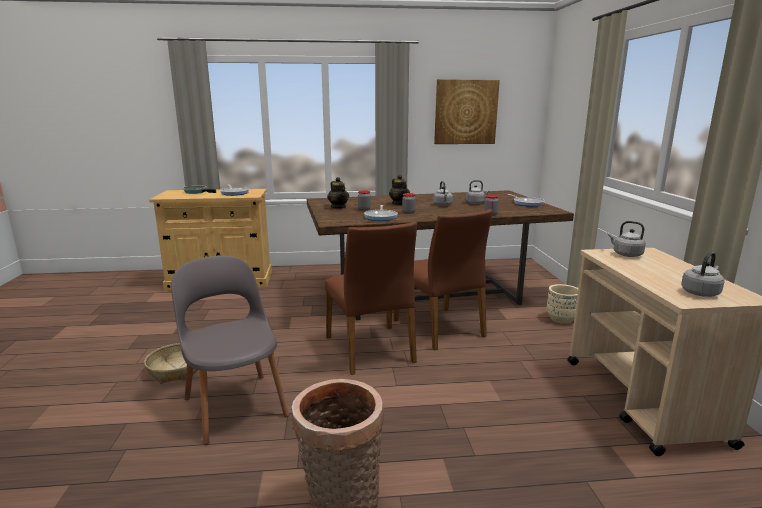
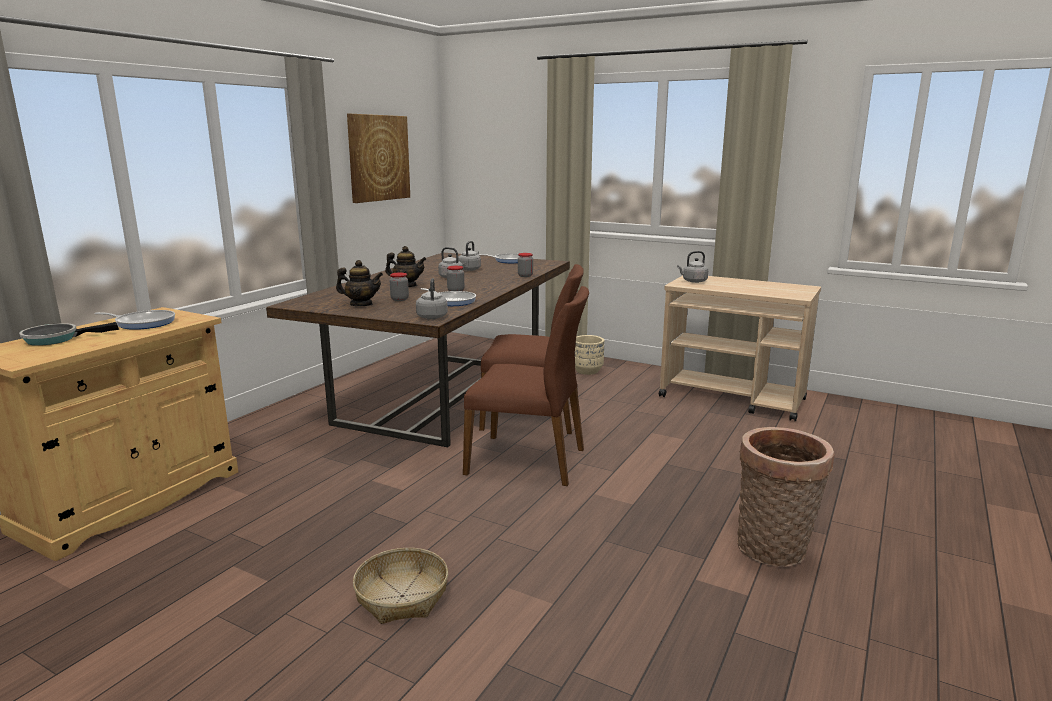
camera: 55 degrees left, 0 degrees up
grey chair [171,256,289,445] -> none
grey kettle [681,252,725,297] -> grey kettle moved to [416,278,448,319]

